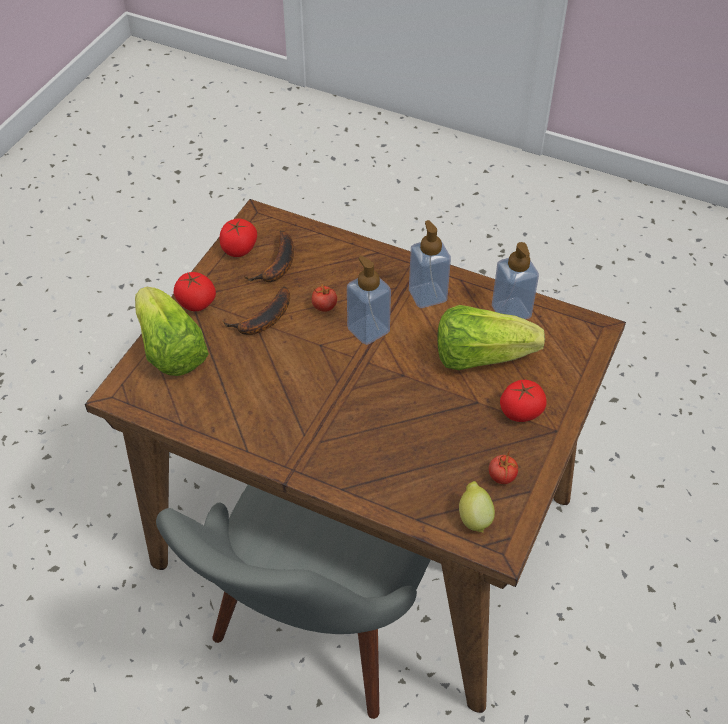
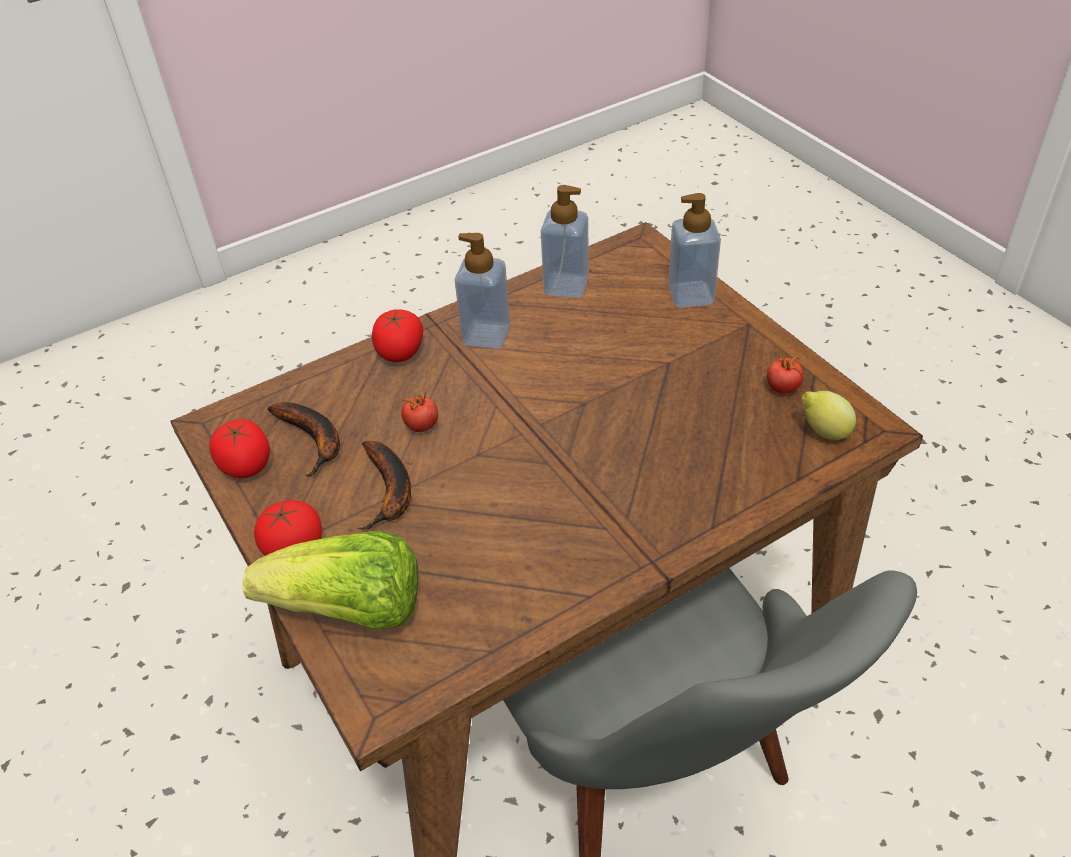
camera: 55 degrees left, 5 degrees down
soap dispenser [347,256,391,345] -> soap dispenser moved to [668,193,721,308]
lettuce [437,305,545,370] -> none
tomato [500,380,547,422] -> tomato moved to [372,309,423,362]

